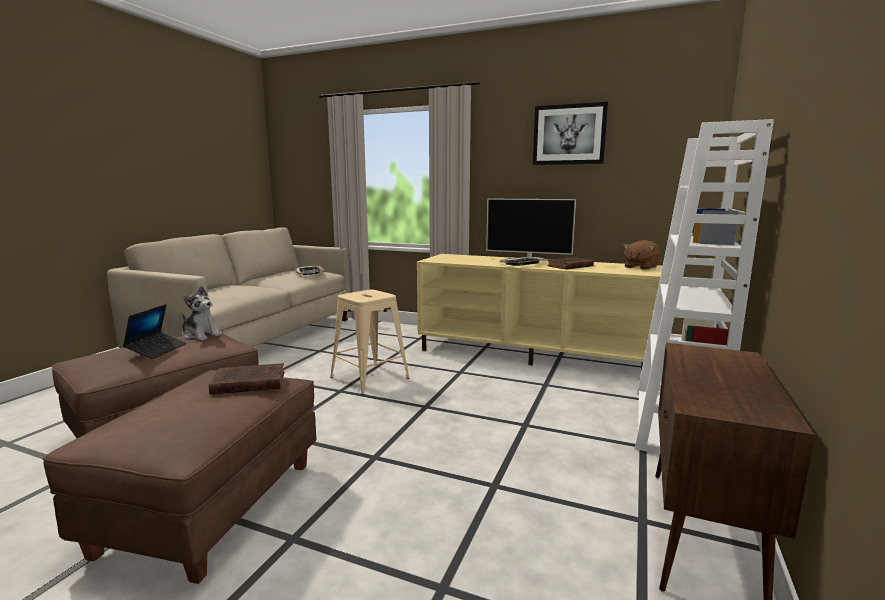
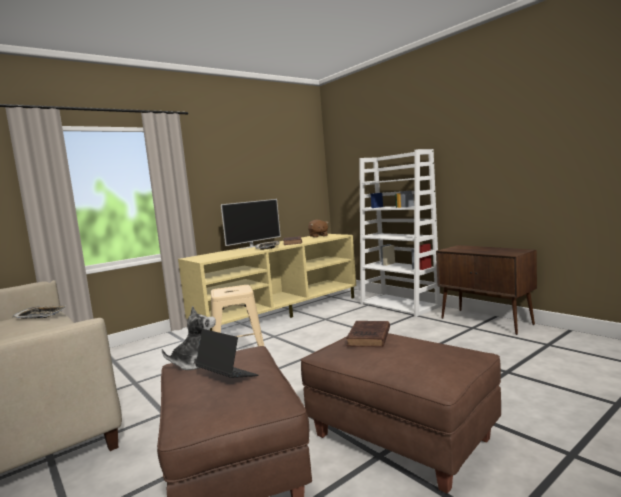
camera: 60 degrees left, 5 degrees down
picture [533,102,608,165] -> none

